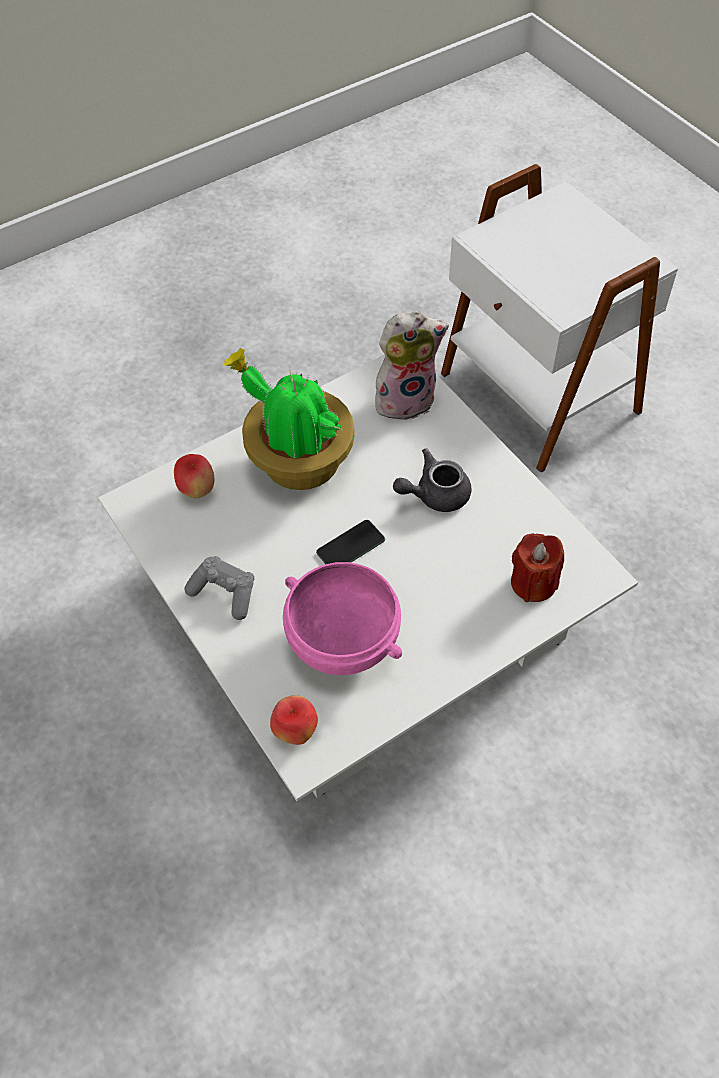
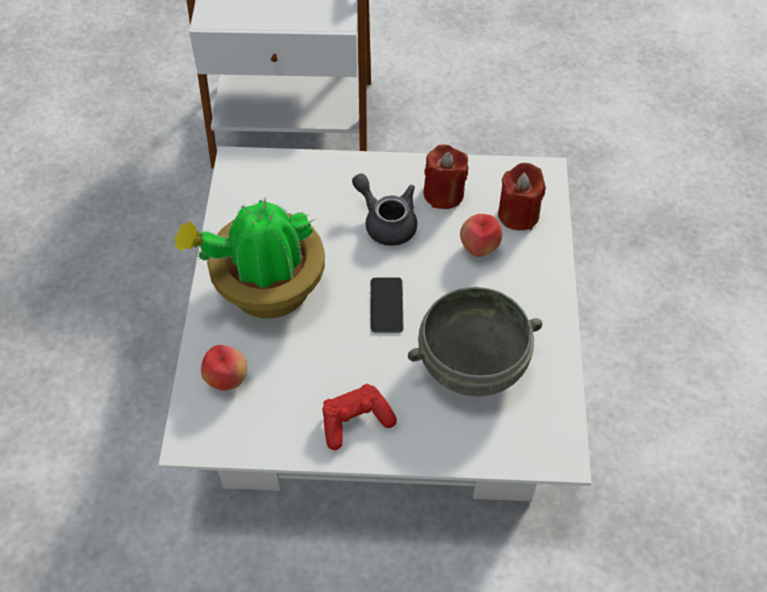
camera: 55 degrees left, 0 degrees up
grey game controller [185,556,254,620] -> red game controller [322,384,397,450]
apple [270,695,318,745] -> apple moved to [460,214,502,257]
pink bowl [283,562,402,675] -> grey bowl [408,287,542,397]
plush toy [375,311,449,420] -> none
grey teapot [393,449,472,512] -> grey teapot turned 120 degrees clockwise [352,174,417,246]
none -> red candle [423,144,469,209]

